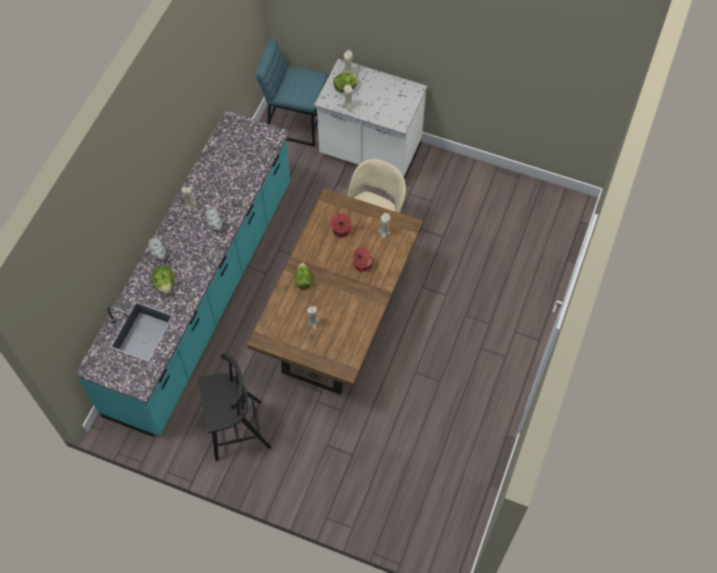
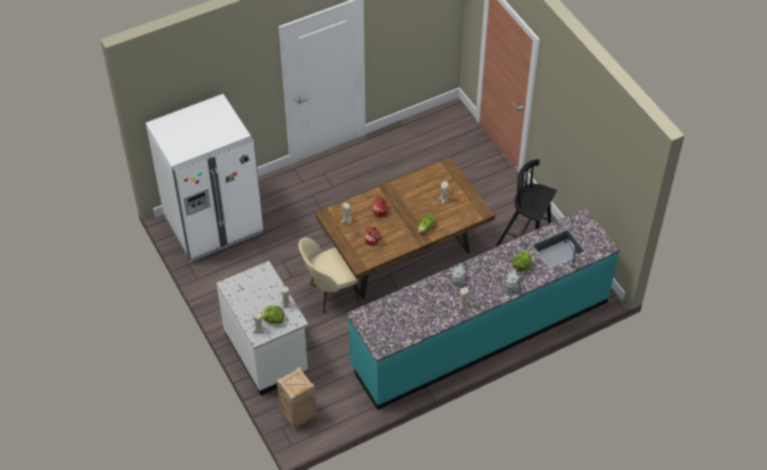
camera: 140 degrees left, 10 degrees down
blue stool [255,40,327,147] -> crate [277,367,317,429]
none -> white fridge [146,94,264,262]

